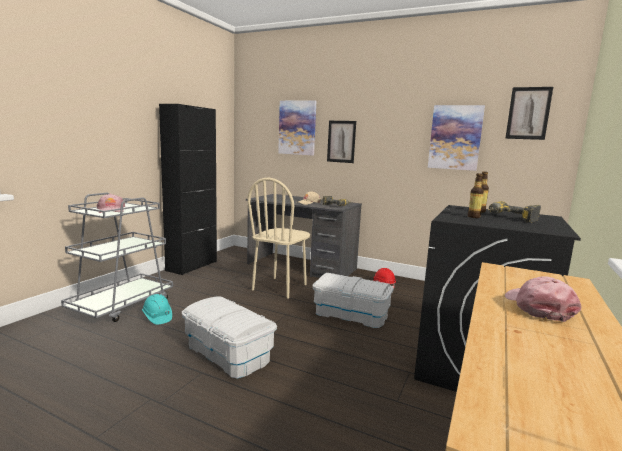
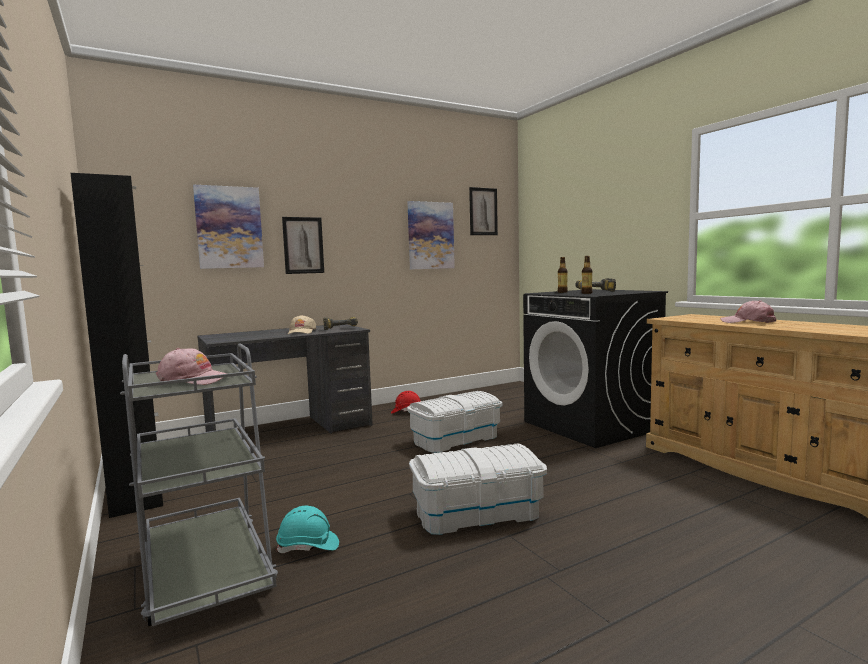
camera: 55 degrees left, 5 degrees down
beige chair [247,178,310,298] -> none

